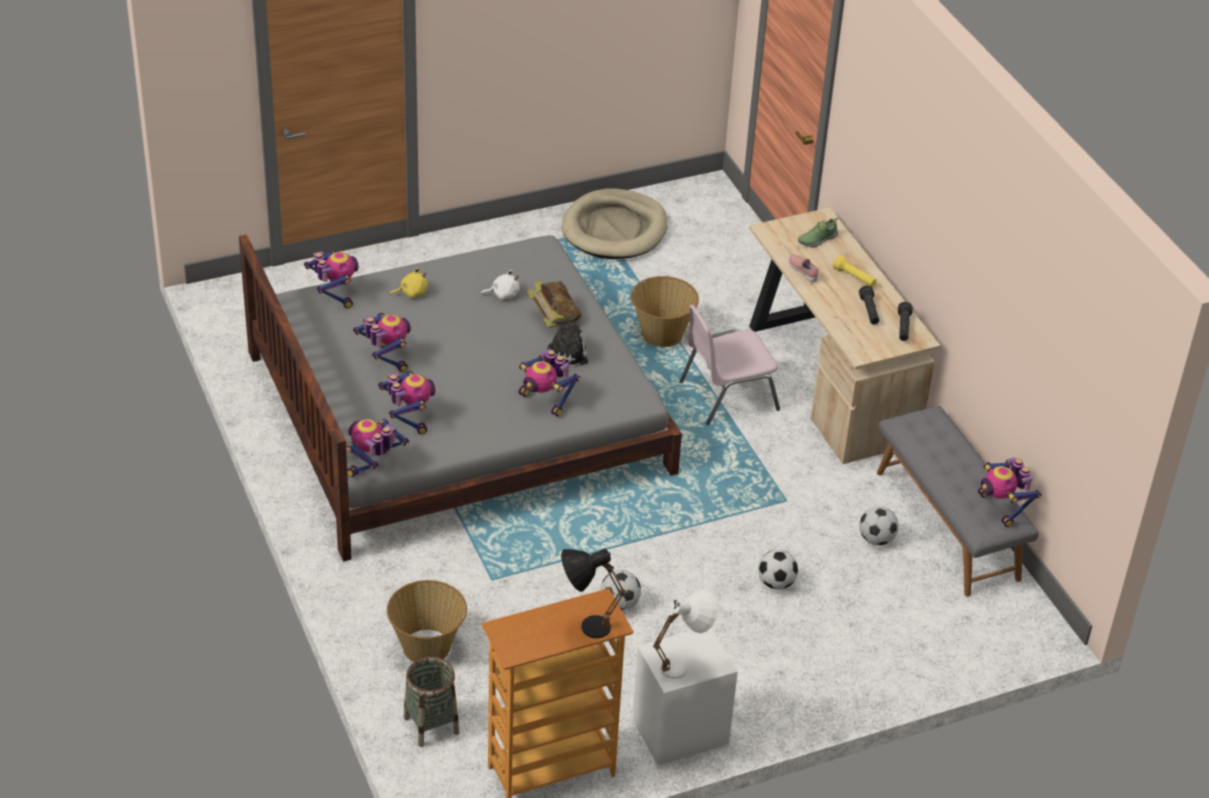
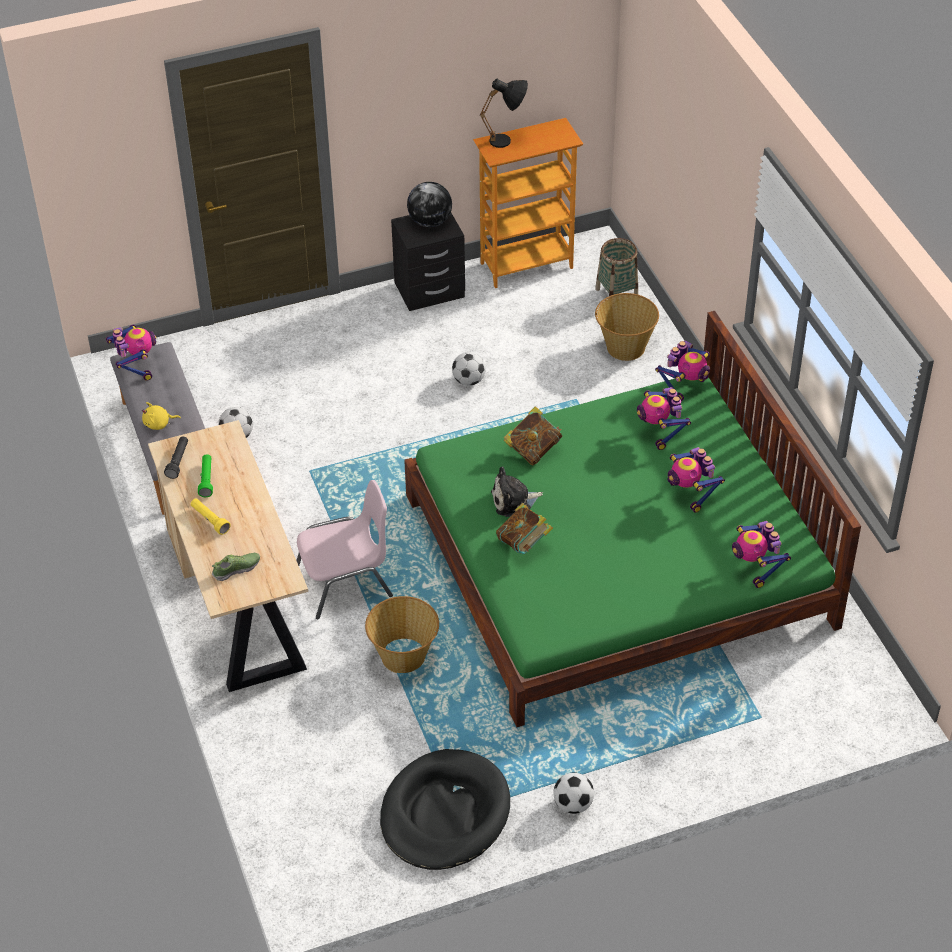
camera: 175 degrees left, 5 degrees up
grey bed [239,234,682,562] -> green bed [404,311,861,727]
yellow plush toy [390,268,428,298] -> yellow plush toy moved to [142,402,181,430]
white plush toy [481,270,520,300] -> none
toy robot [519,350,580,417] -> book [504,406,562,465]
beige dog bed [562,189,667,259] -> black dog bed [380,749,510,870]
white nightstand [633,628,738,766] -> black nightstand [391,213,465,311]
white table lamp [653,590,718,679] -> globe [407,182,452,227]
football [758,549,798,590] -> football moved to [553,772,594,814]
pink shoe [789,254,818,282] -> none
black flashlight [859,285,879,325] -> green flashlight [198,454,213,497]

